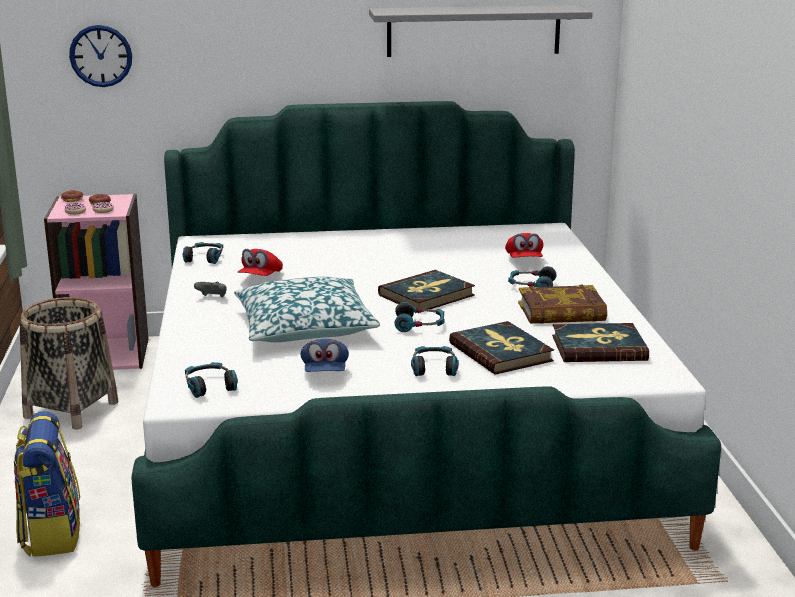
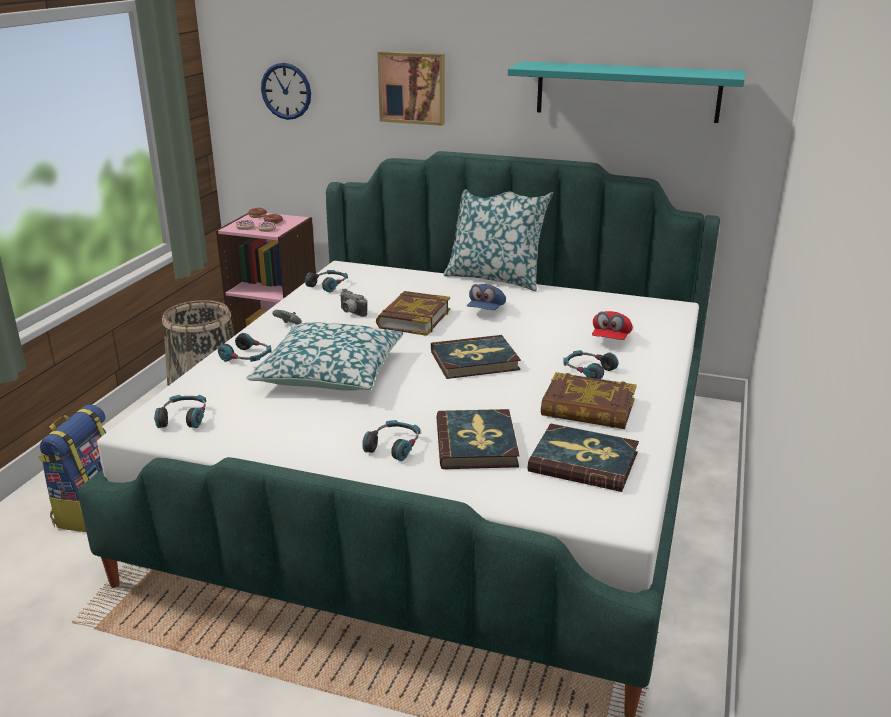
camera: 25 degrees right, 5 degrees up
red cap [238,249,283,276] -> camera [340,289,367,317]
blue cap [301,339,349,372] -> blue cap moved to [467,284,506,310]
grey shelf [369,5,593,57] -> turquoise shelf [508,61,746,123]
headphones [395,302,445,332] -> headphones moved to [218,333,271,362]
none -> book [376,291,450,336]
none -> picture [378,51,445,126]
none -> pillow [444,189,553,291]

